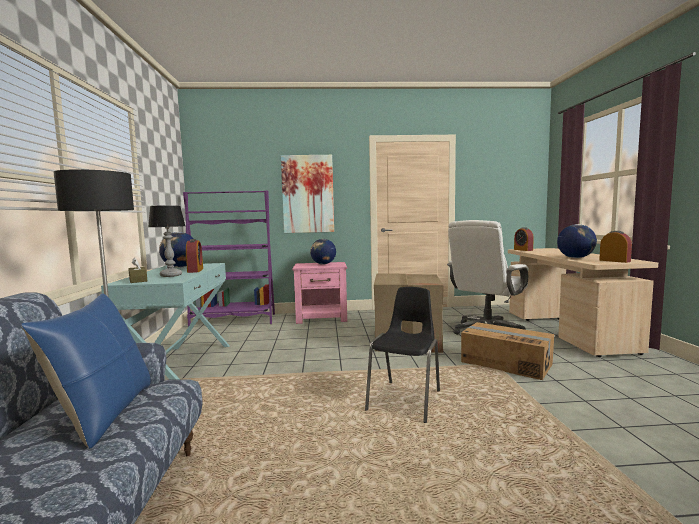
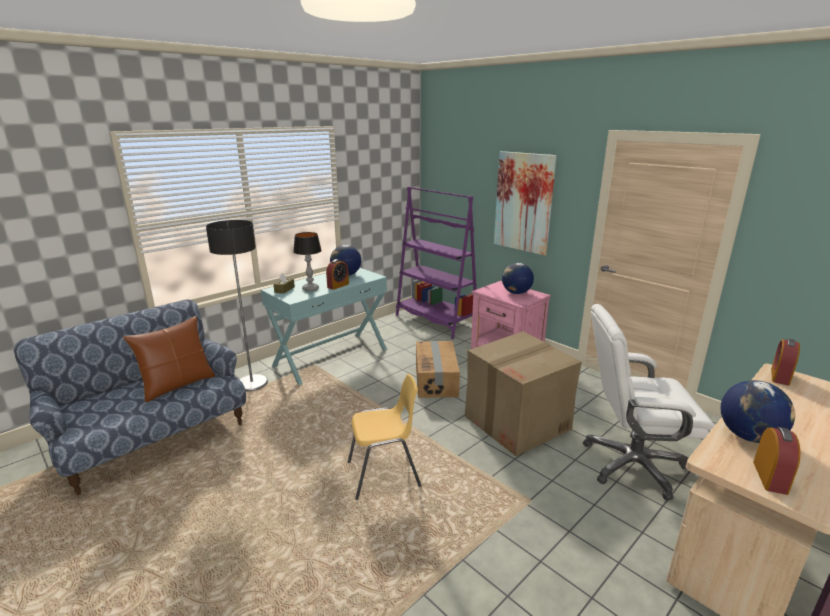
camera: 50 degrees right, 15 degrees up
blue pillow [21,293,151,449] -> brown pillow [123,316,215,402]
black chair [365,287,440,423] -> yellow chair [348,374,422,500]
cardboard box [461,322,554,380] -> cardboard box moved to [416,341,460,398]

